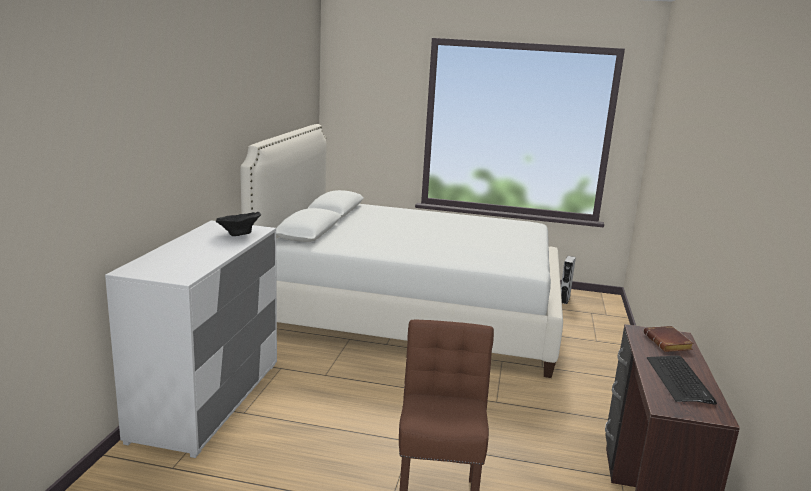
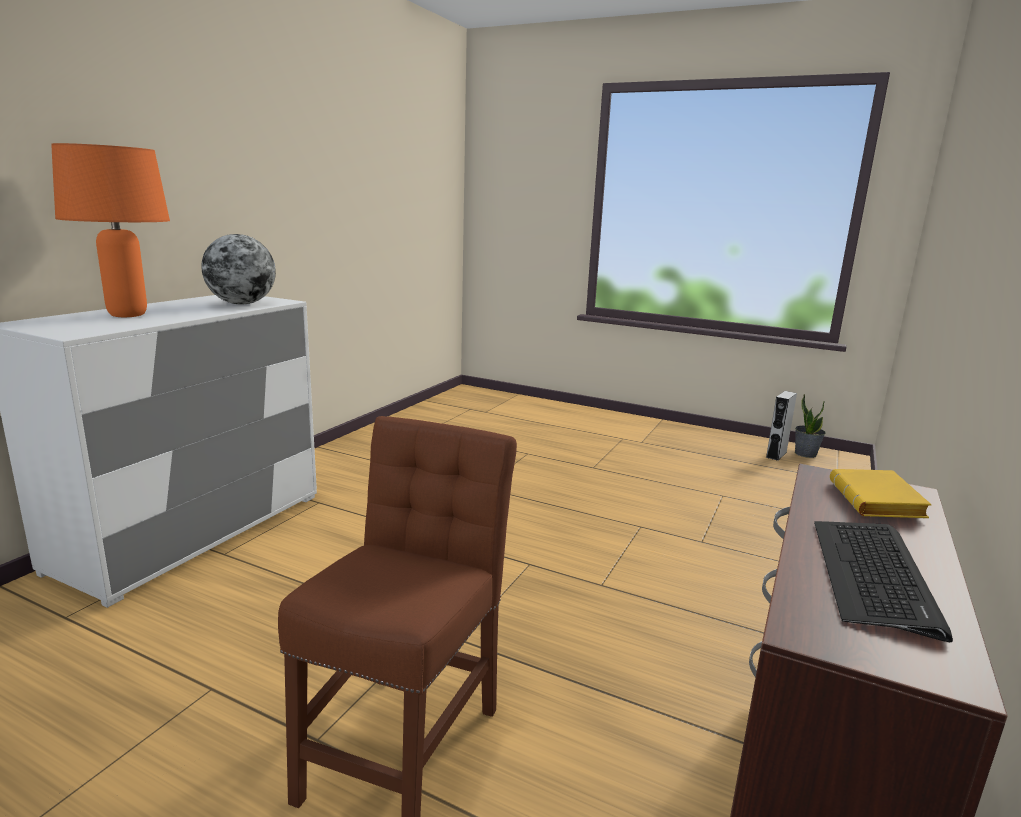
camera: 15 degrees right, 0 degrees up
black bowl [216,212,261,236] -> globe [201,234,276,305]
white bed [240,124,563,378] -> none
brown book [644,326,694,352] -> yellow book [830,469,932,518]
none -> orange table lamp [51,143,170,317]
none -> potted plant [795,394,826,458]

